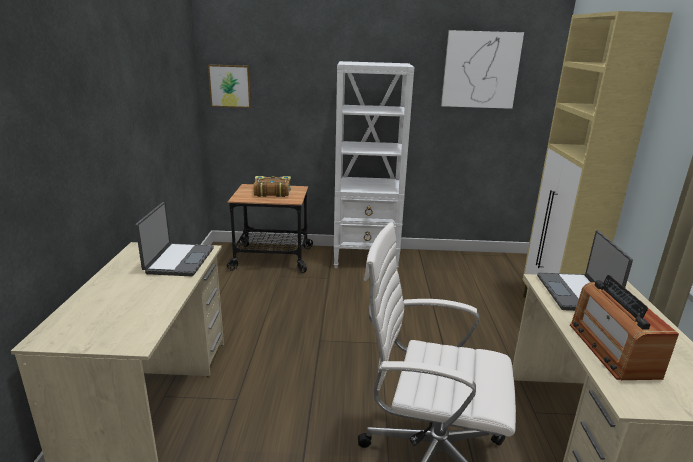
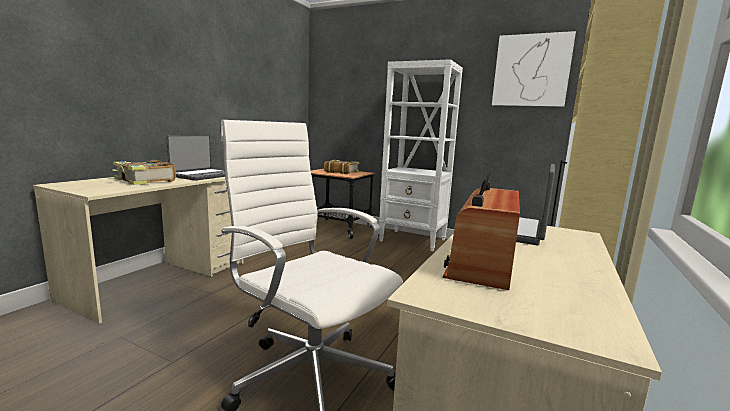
camera: 25 degrees right, 10 degrees down
picture [208,64,252,108] -> none
none -> book [112,160,176,185]

